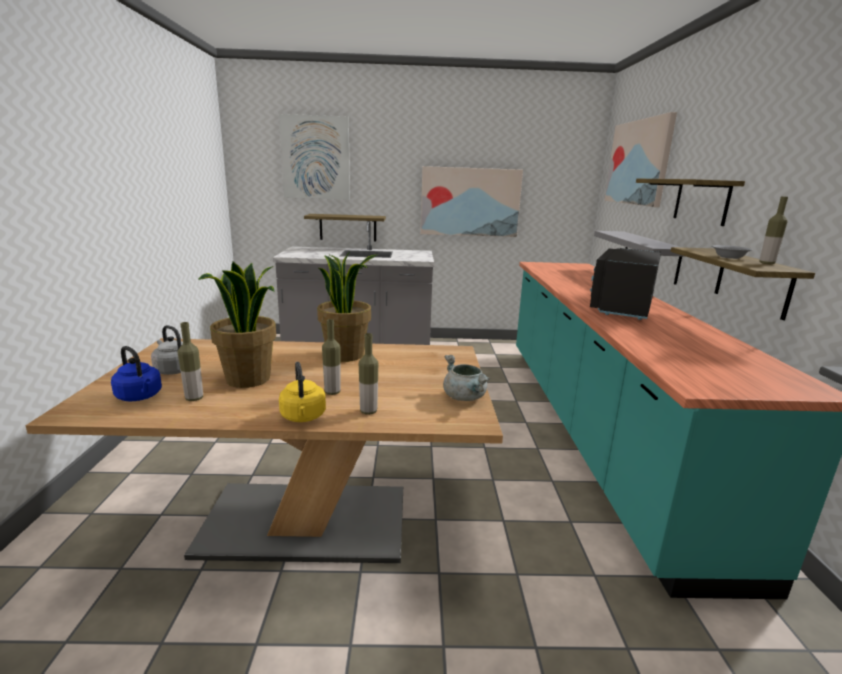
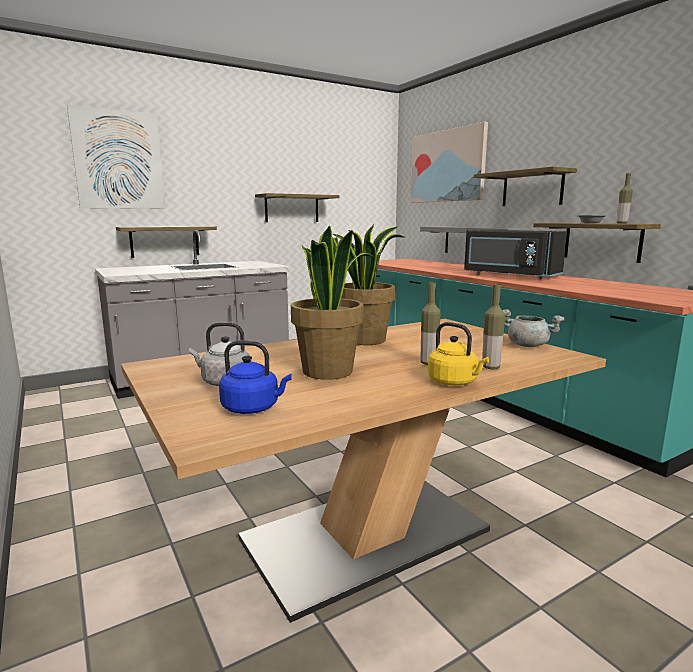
camera: 30 degrees left, 5 degrees down
bottle [178,322,203,401] -> none
picture [420,166,523,237] -> shelf [255,193,339,222]
black microwave [590,248,661,320] -> black microwave turned 45 degrees counterclockwise [464,230,567,279]

